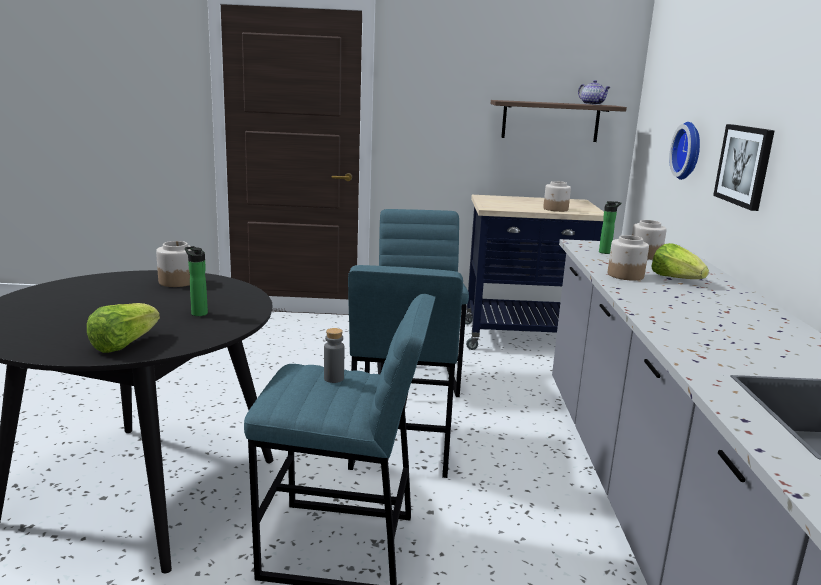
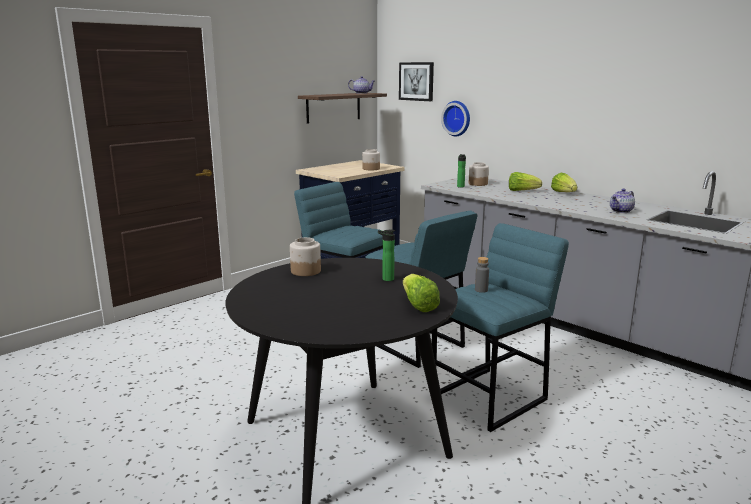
camera: 45 degrees left, 0 degrees up
jar [608,235,649,280] -> none
picture [713,124,775,211] -> picture moved to [399,62,434,101]
none -> lettuce [551,173,577,192]
none -> teapot [610,189,635,213]

